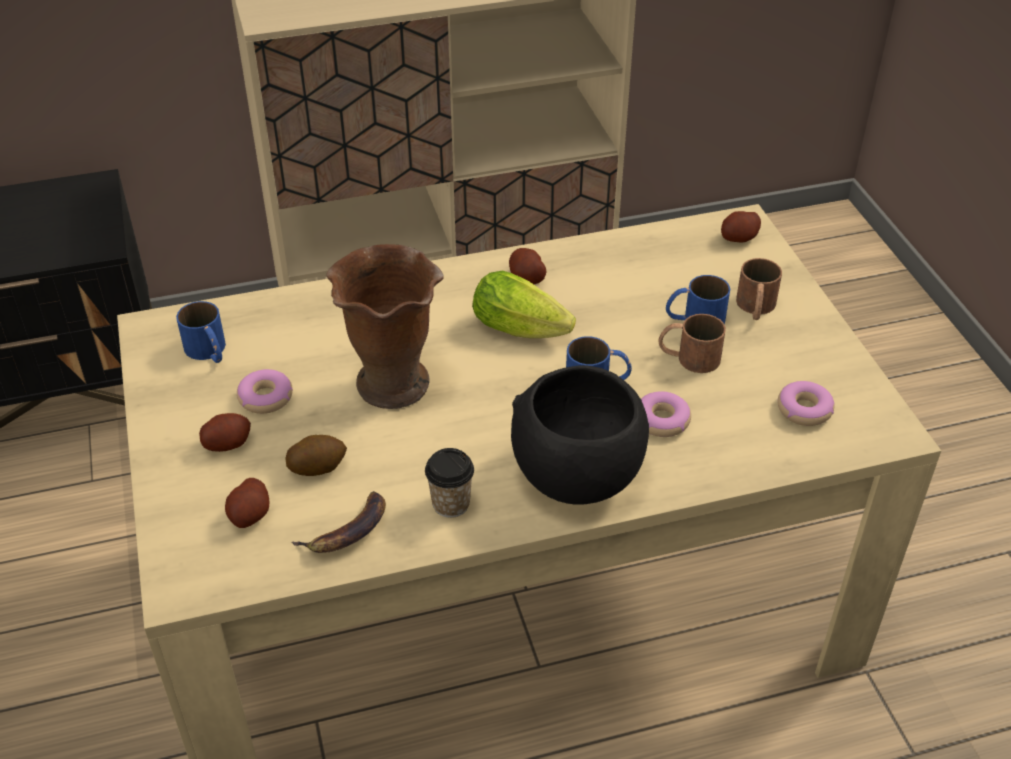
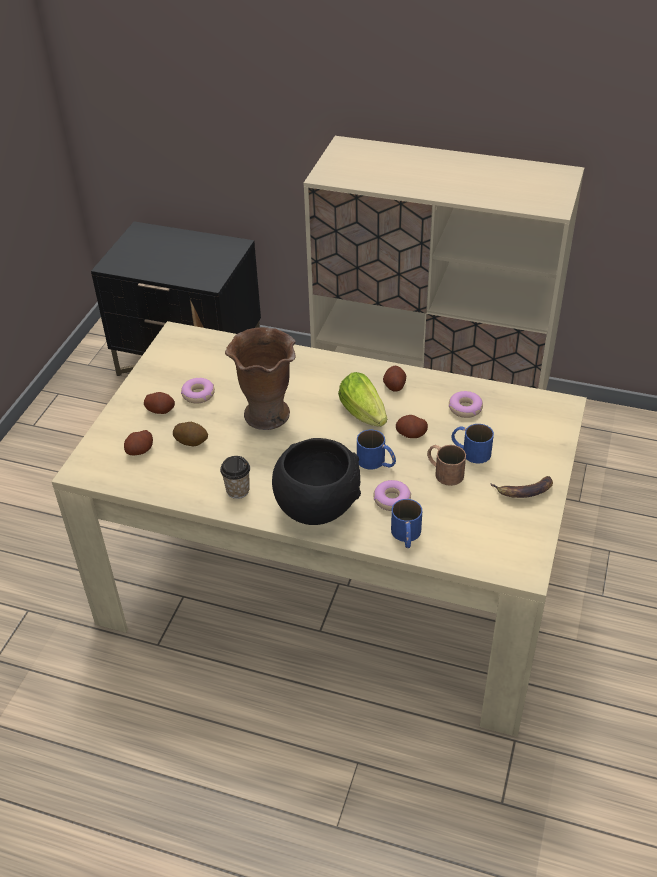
camera: 35 degrees right, 0 degrees up
blue mug [176,301,226,363] -> blue mug moved to [391,499,422,548]
banana [292,491,386,553] -> banana moved to [490,476,553,498]
potato [721,211,761,243] -> potato moved to [396,415,428,438]
brown mug [736,258,782,320] -> none
donut [778,381,835,426] -> donut moved to [449,391,483,418]

